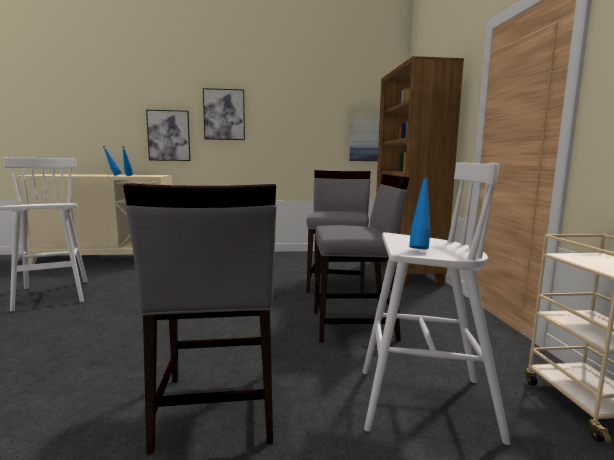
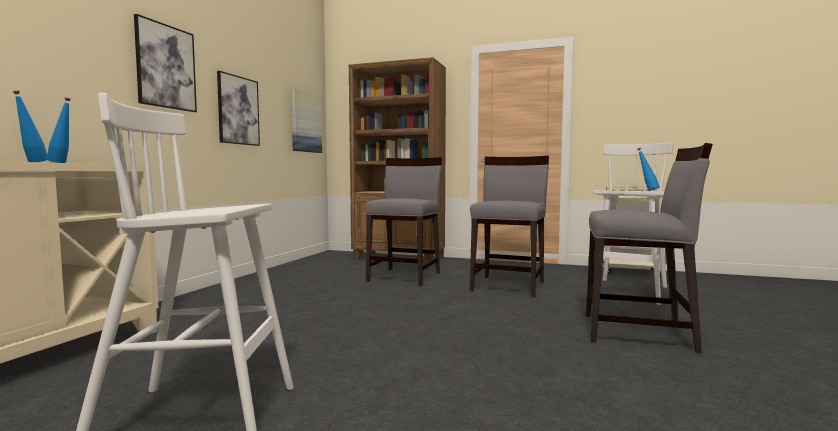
camera: 65 degrees left, 5 degrees down
picture [146,110,191,161] -> picture moved to [217,71,260,146]
grey chair [306,170,371,294] -> grey chair turned 75 degrees clockwise [365,157,442,286]

